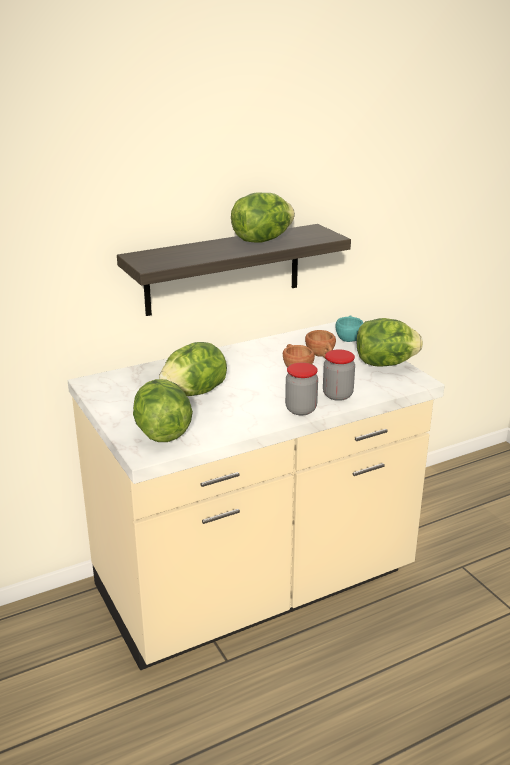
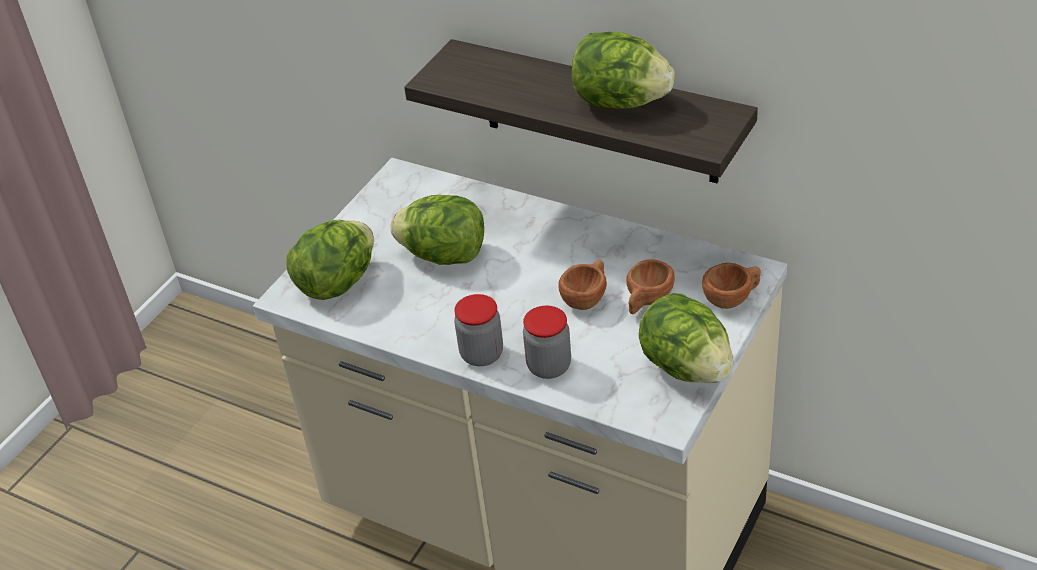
camera: 60 degrees right, 15 degrees up
turquoise cup [335,315,363,342] -> brown cup [702,263,761,309]

